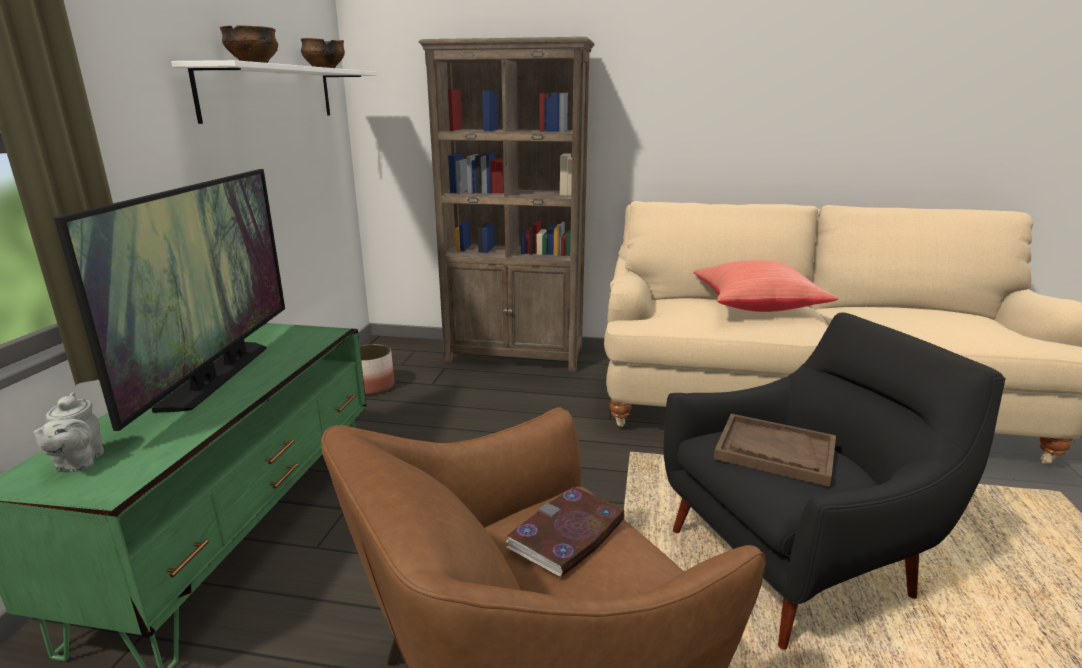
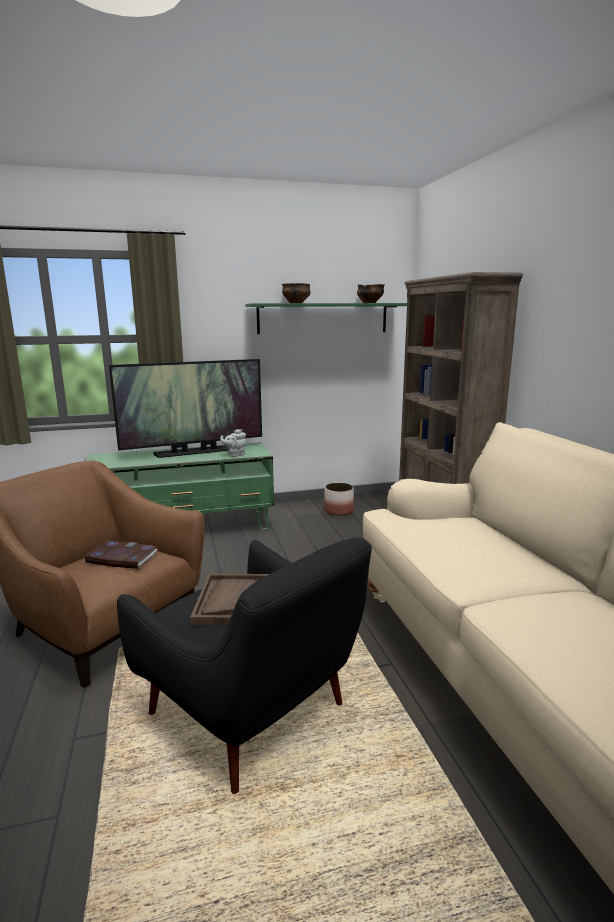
camera: 65 degrees right, 5 degrees down
grey teapot [33,392,104,472] -> grey teapot moved to [220,429,246,457]
white shelf [171,60,377,124] -> green shelf [245,303,407,334]
red pillow [693,260,838,312] -> none

